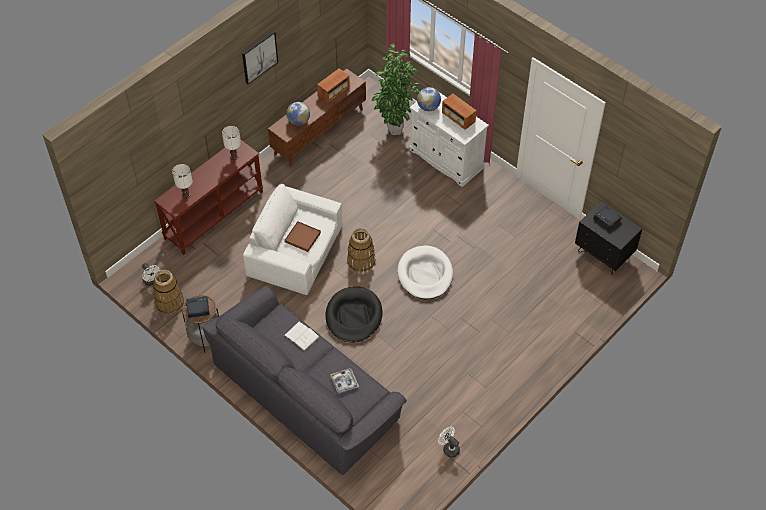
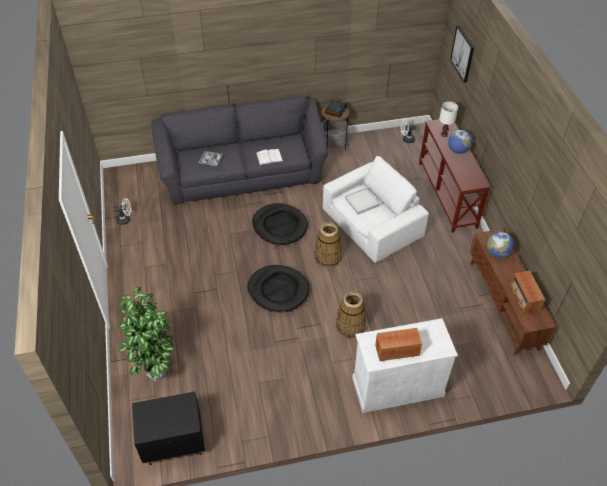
camera: 125 degrees right, 5 degrees down
basket [153,270,184,315] -> basket moved to [336,291,366,339]
white table lamp [222,126,241,160] -> none
picture [242,31,278,85] -> picture moved to [450,25,474,83]
brown tray [285,221,321,252] -> white tray [345,188,380,215]
potted plant [371,44,420,135] -> potted plant moved to [118,287,176,382]
white dog bed [397,246,453,299] -> black dog bed [247,265,309,312]
globe [417,87,441,111] -> globe moved to [448,130,472,154]
alarm clock [593,206,622,231] -> none

